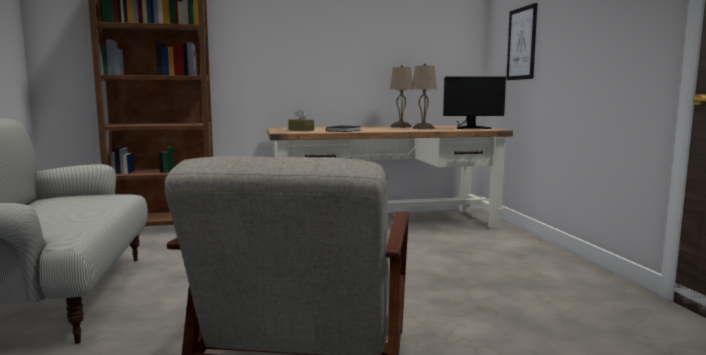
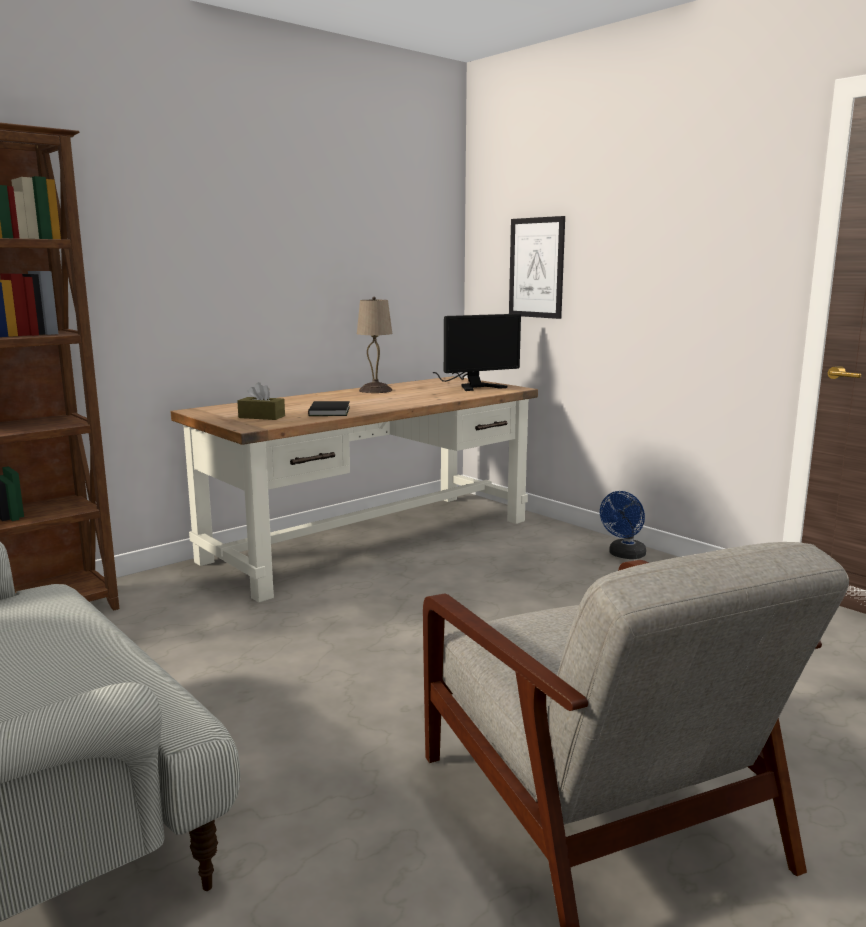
camera: 30 degrees left, 5 degrees up
beige table lamp [412,64,437,129] -> none
none -> blue fan [600,491,646,559]

